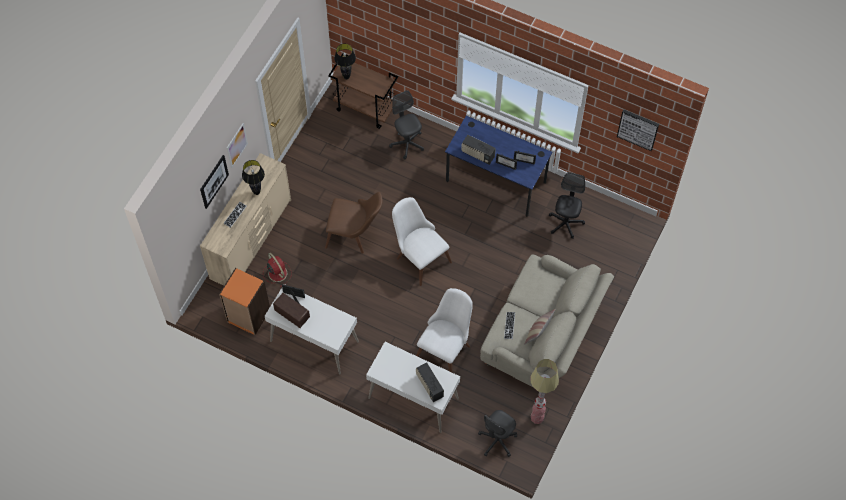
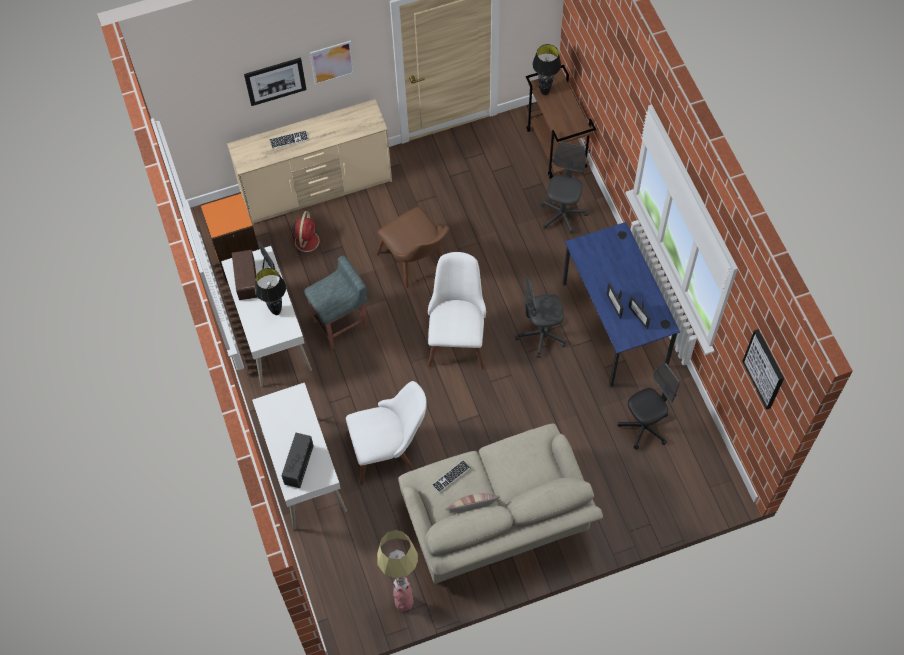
camera: 45 degrees right, 0 degrees up
black table lamp [242,160,265,195] -> black table lamp moved to [255,268,286,315]
radio [461,135,496,165] -> none
grey office chair [478,410,517,457] -> grey office chair moved to [515,277,566,358]
none -> grey stool [304,256,368,349]

